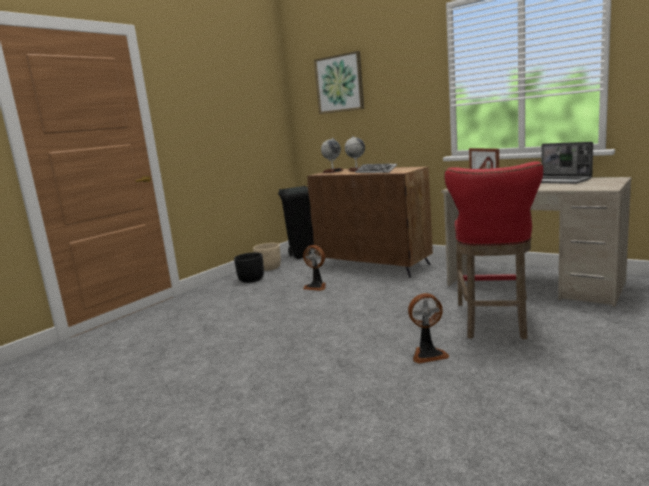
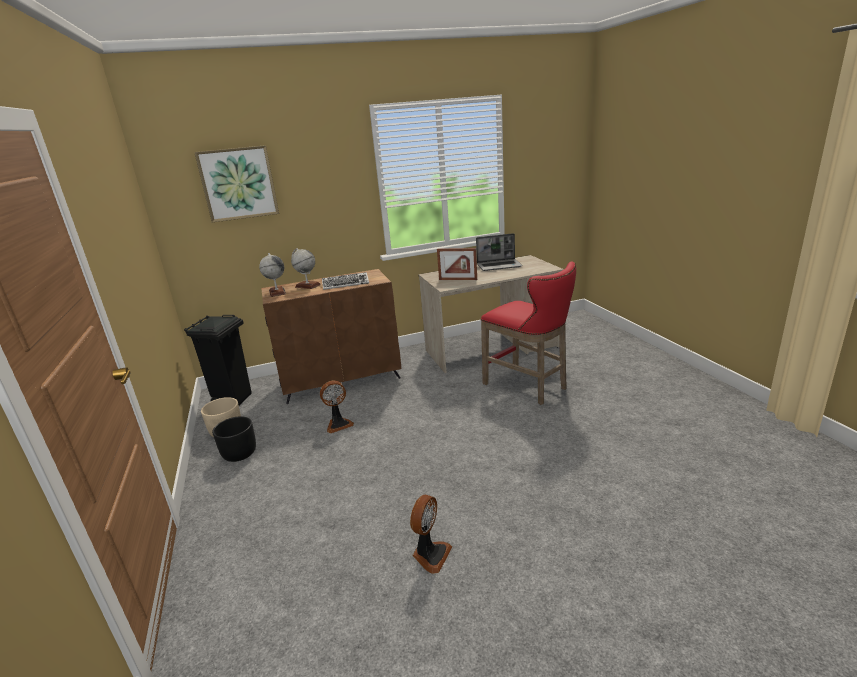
camera: 55 degrees left, 10 degrees up
fan [408,293,449,363] -> fan moved to [410,495,452,574]

